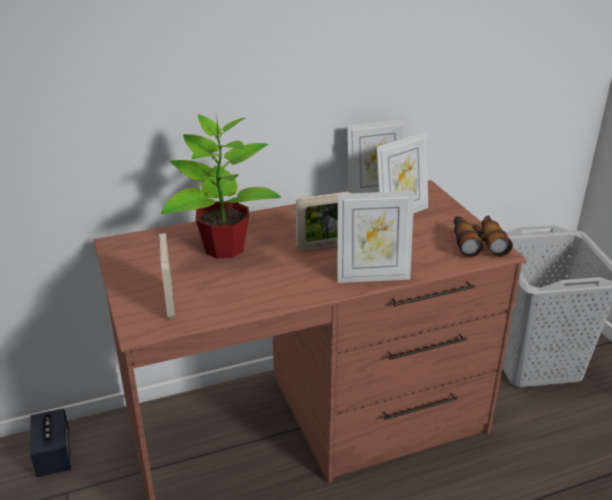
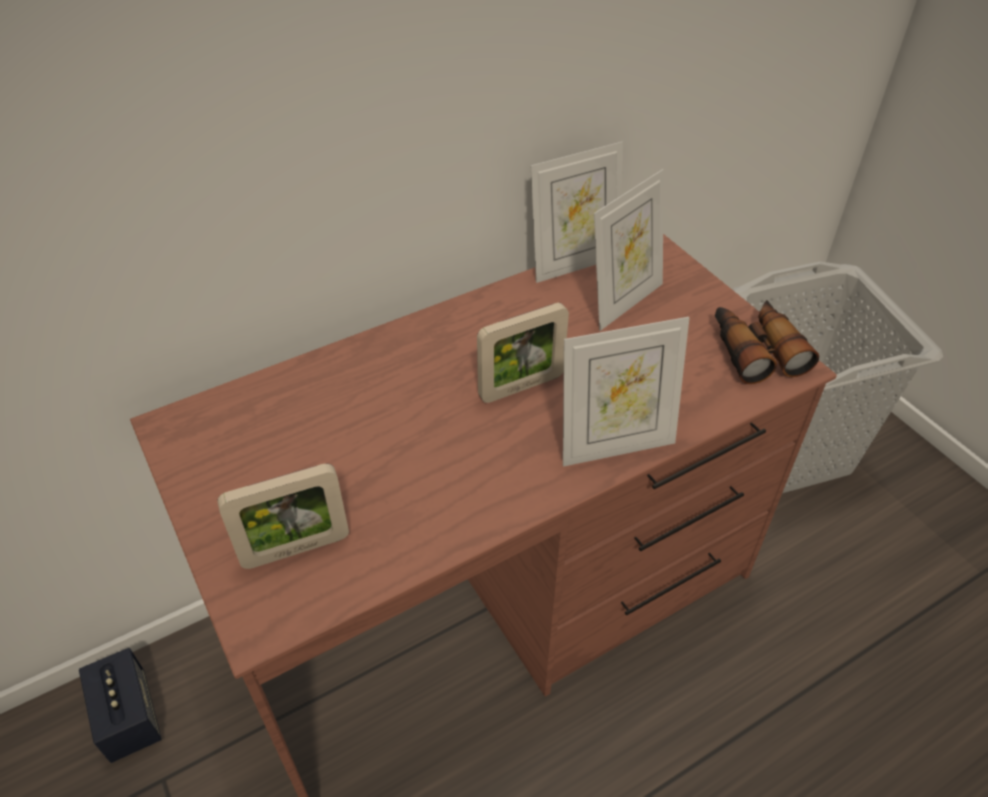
camera: 10 degrees left, 15 degrees up
picture frame [159,233,175,318] -> picture frame turned 90 degrees clockwise [217,464,349,569]
potted plant [161,114,281,259] -> none

